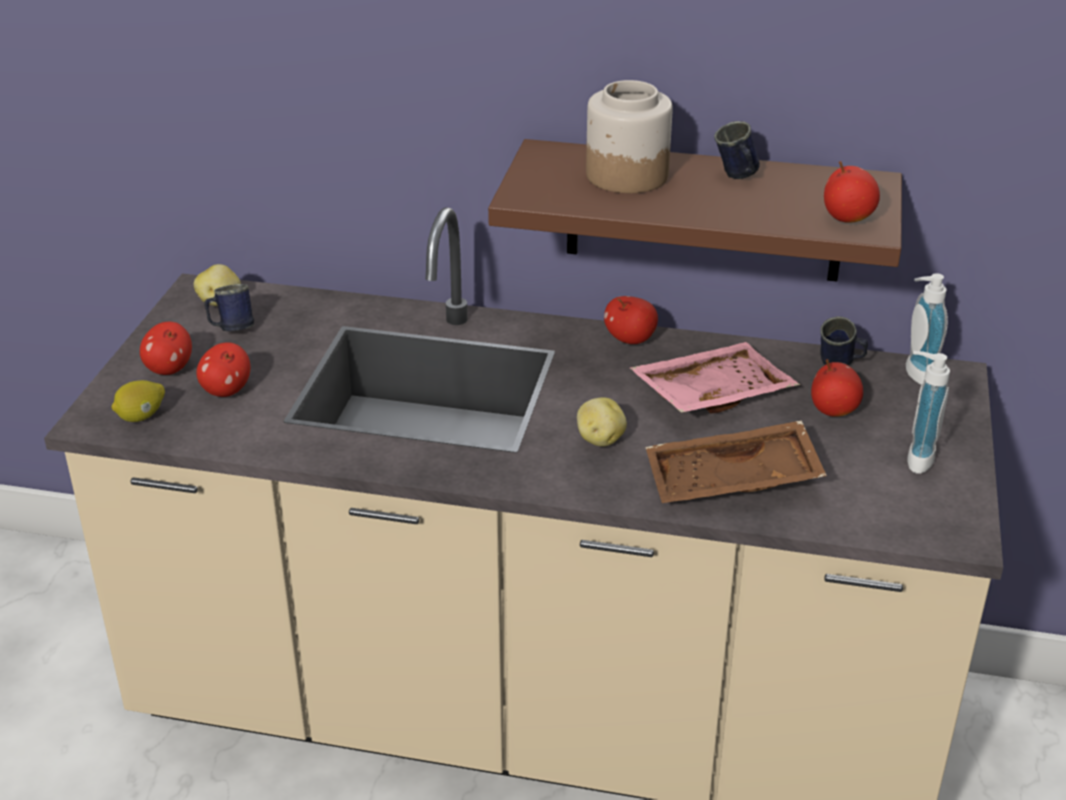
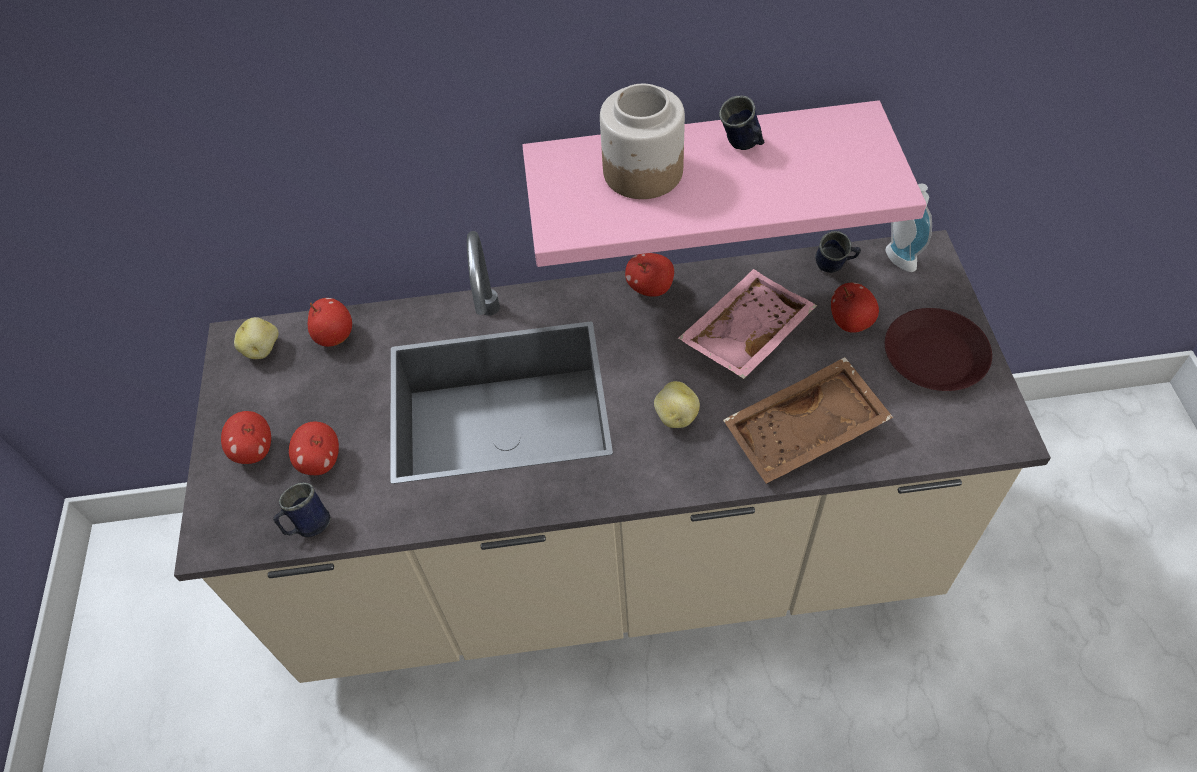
camera: 15 degrees left, 20 degrees up
lemon [111,380,165,422] -> none
blue mug [204,284,254,331] -> blue mug moved to [273,482,331,537]
brown shelf [488,139,902,281] -> pink shelf [522,100,927,267]
apple [824,161,880,223] -> apple moved to [308,298,352,347]
soap dispenser [907,351,950,474] -> brown plate [885,308,992,391]

